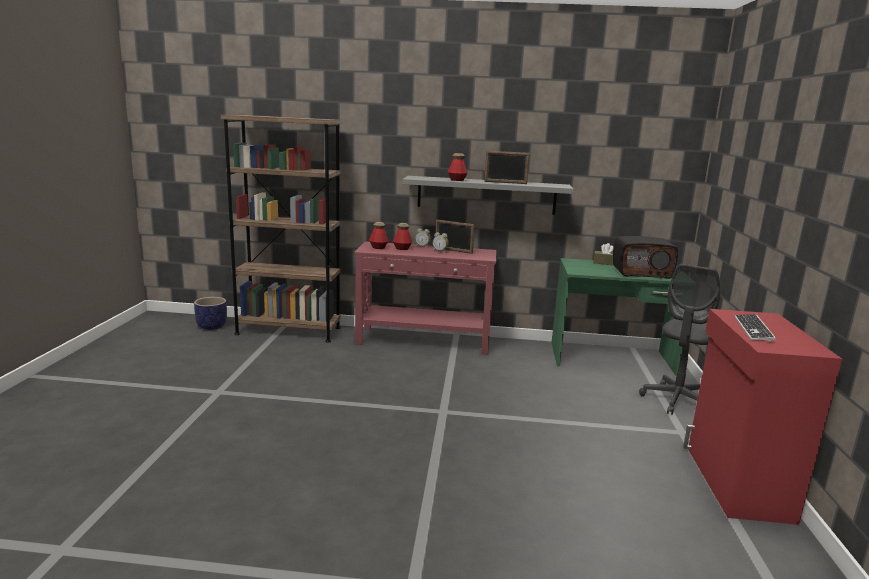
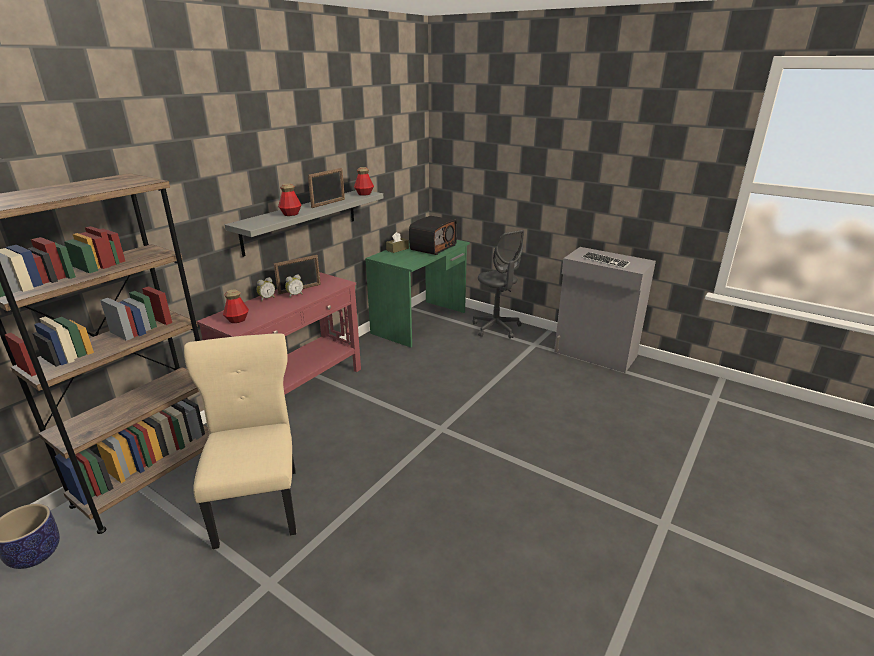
camera: 60 degrees left, 10 degrees up
bottle [393,223,412,250] -> bottle moved to [354,167,374,196]
red cabinet [683,309,842,525] -> grey cabinet [554,247,656,373]
none -> beige chair [184,333,296,549]

